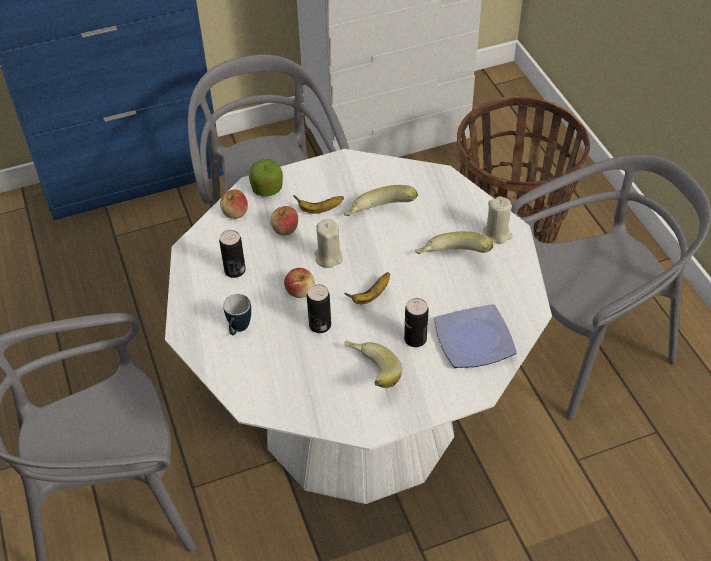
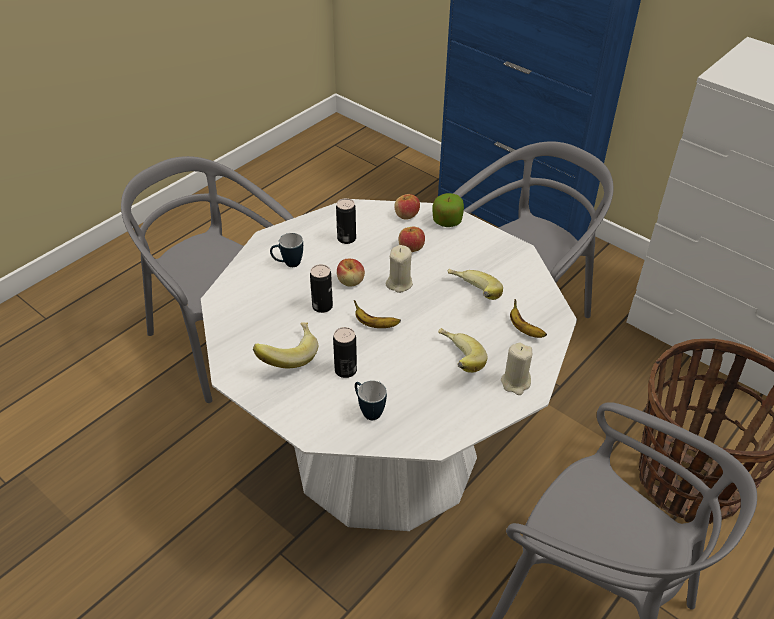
camera: 60 degrees right, 5 degrees down
banana [293,195,344,213] -> banana moved to [510,299,547,338]
plate [434,304,517,368] -> mug [355,380,387,420]

